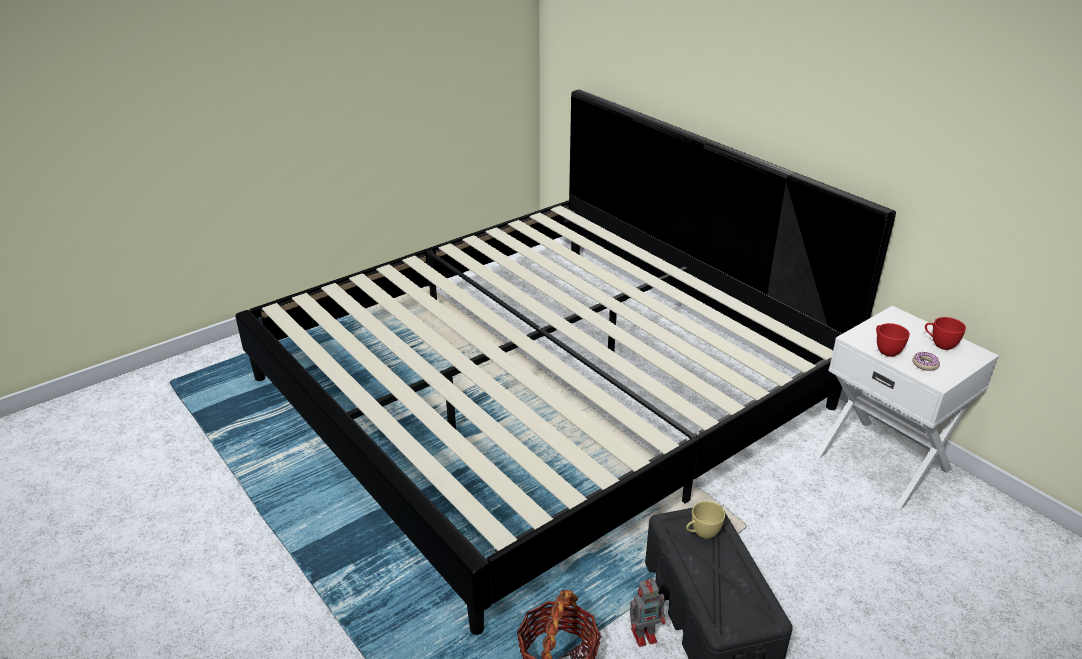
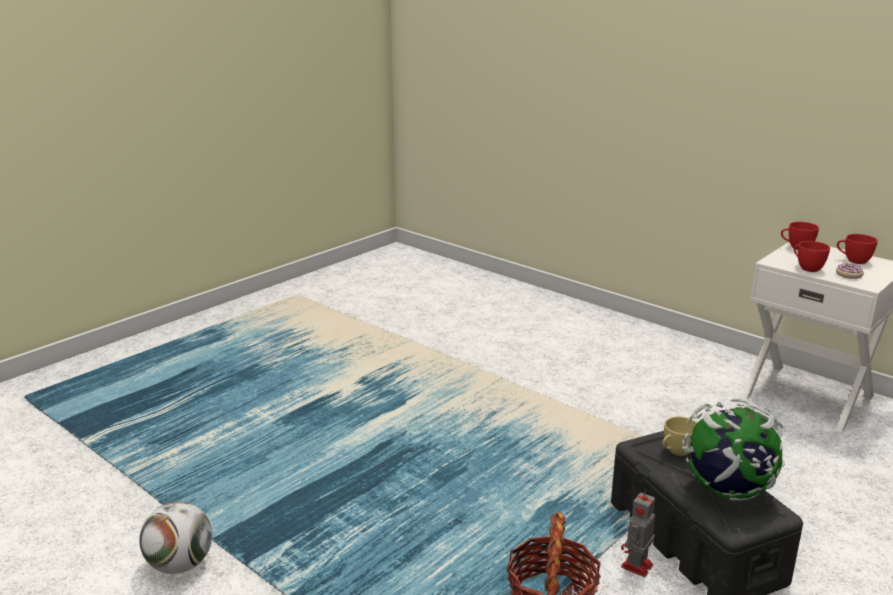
camera: 10 degrees left, 10 degrees down
bed [235,90,896,635] -> none
toy robot [630,578,665,647] -> toy robot turned 150 degrees clockwise [621,489,655,577]
none -> football [139,502,212,574]
none -> globe [682,399,785,501]
none -> red cup [781,222,819,250]

